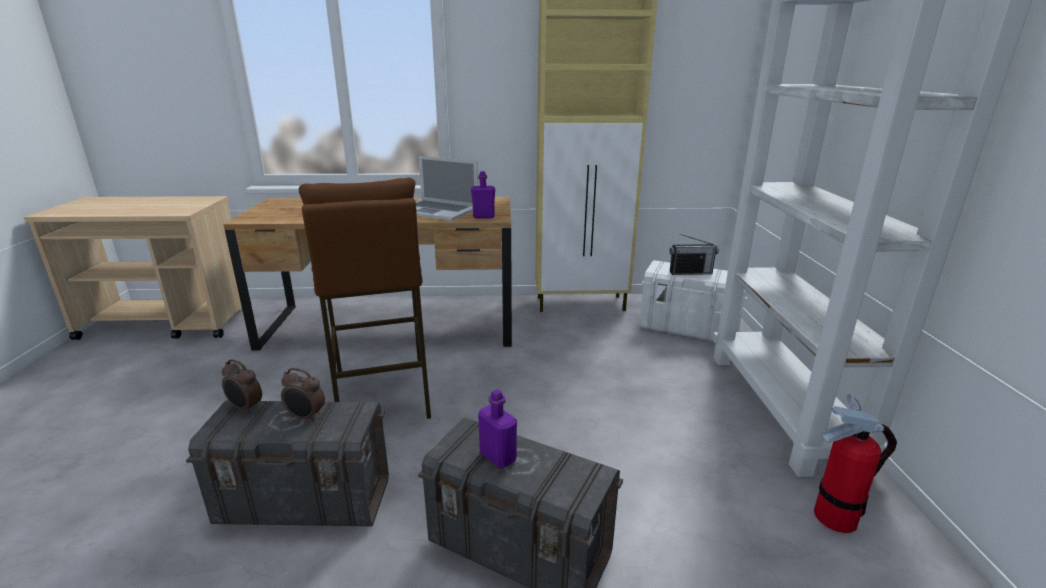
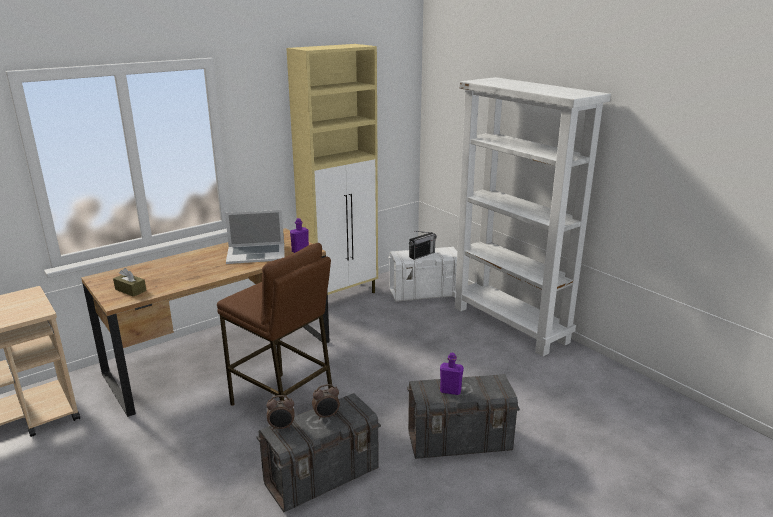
camera: 35 degrees left, 0 degrees up
fire extinguisher [814,394,897,533] -> none
none -> brown tissue box [113,268,147,297]

